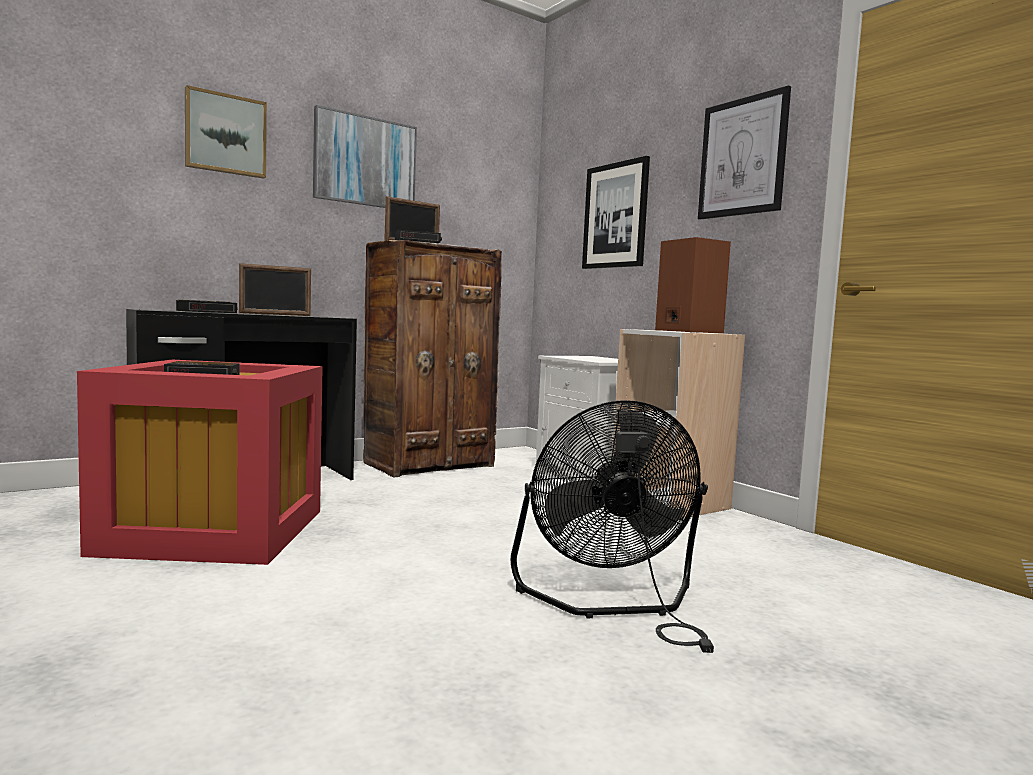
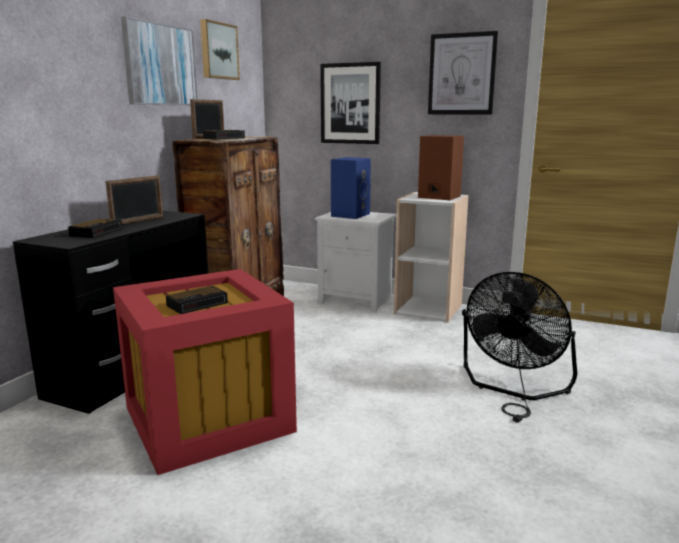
camera: 30 degrees left, 10 degrees up
picture [185,85,267,179] -> picture moved to [200,19,240,80]
black fan [511,400,714,653] -> black fan turned 75 degrees clockwise [462,272,577,423]
none -> blue speaker [331,157,371,219]

